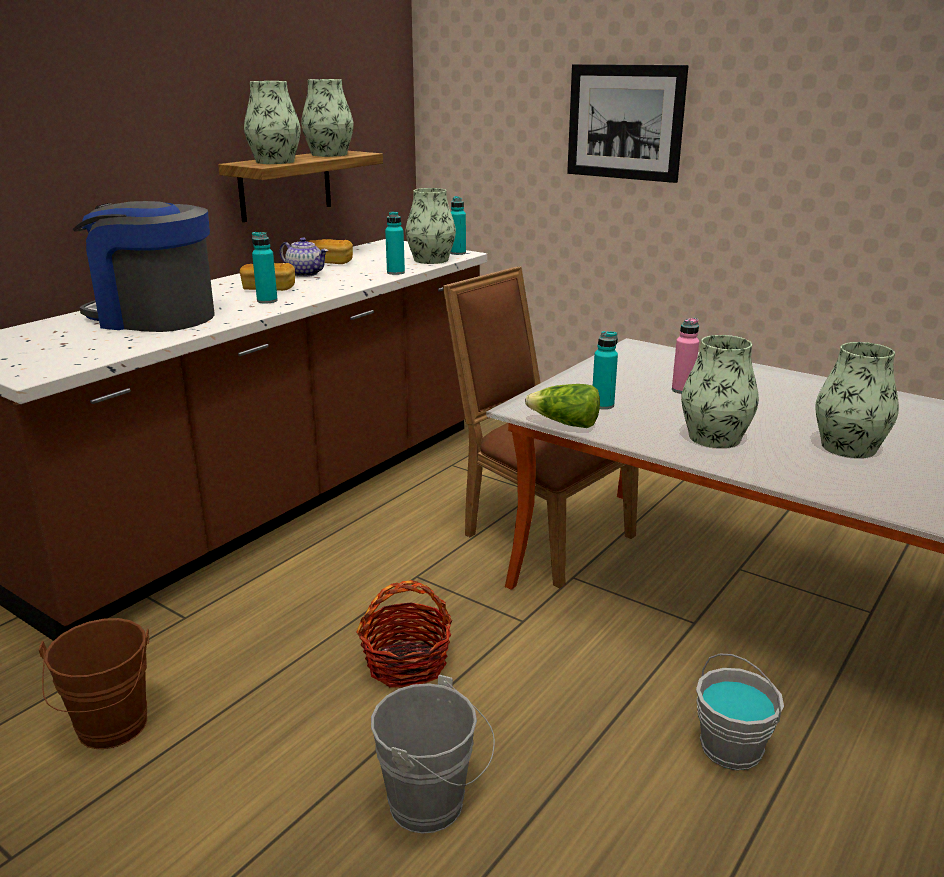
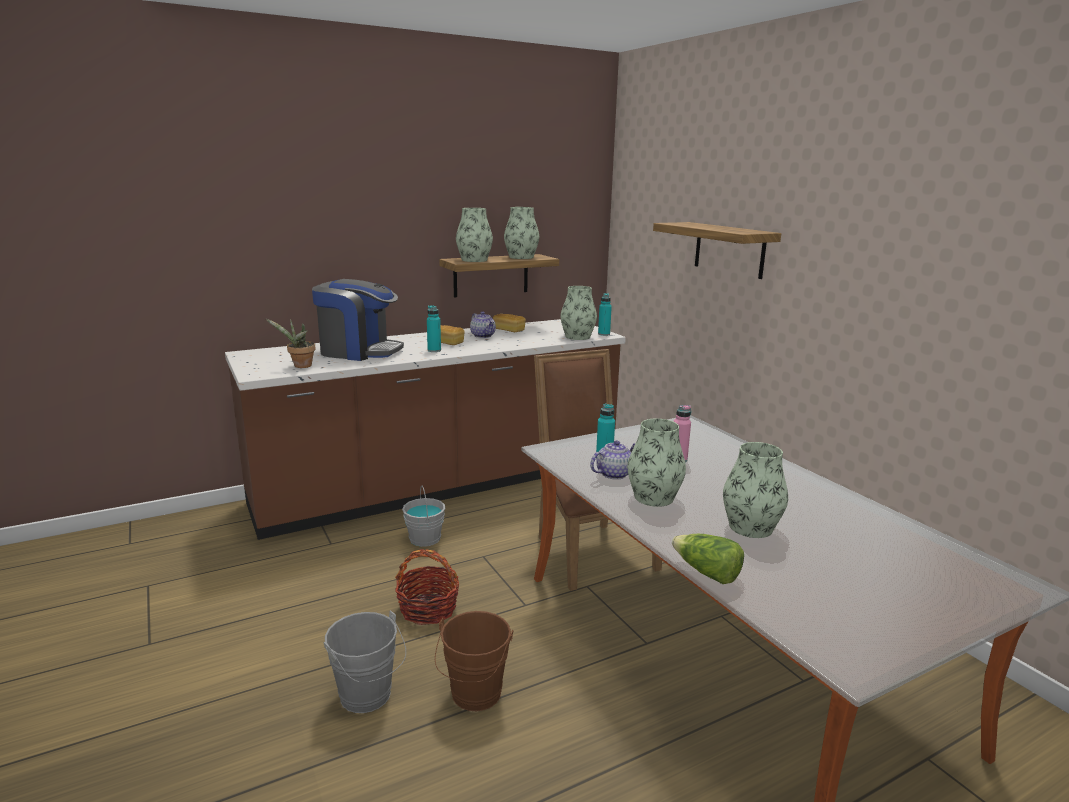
camera: 25 degrees right, 5 degrees down
brown bucket [39,618,149,749] -> brown bucket moved to [435,611,513,711]
coffee machine [73,201,215,332] -> coffee machine turned 150 degrees clockwise [312,279,404,361]
turquoise bottle [385,211,405,275] -> none
lettuce [525,384,600,428] -> lettuce moved to [672,534,744,584]
picture [567,64,688,183] -> shelf [653,222,781,279]
grey bucket [696,653,784,770] -> grey bucket moved to [402,486,445,547]
none -> potted plant [266,319,315,368]
none -> teapot [590,440,636,479]

